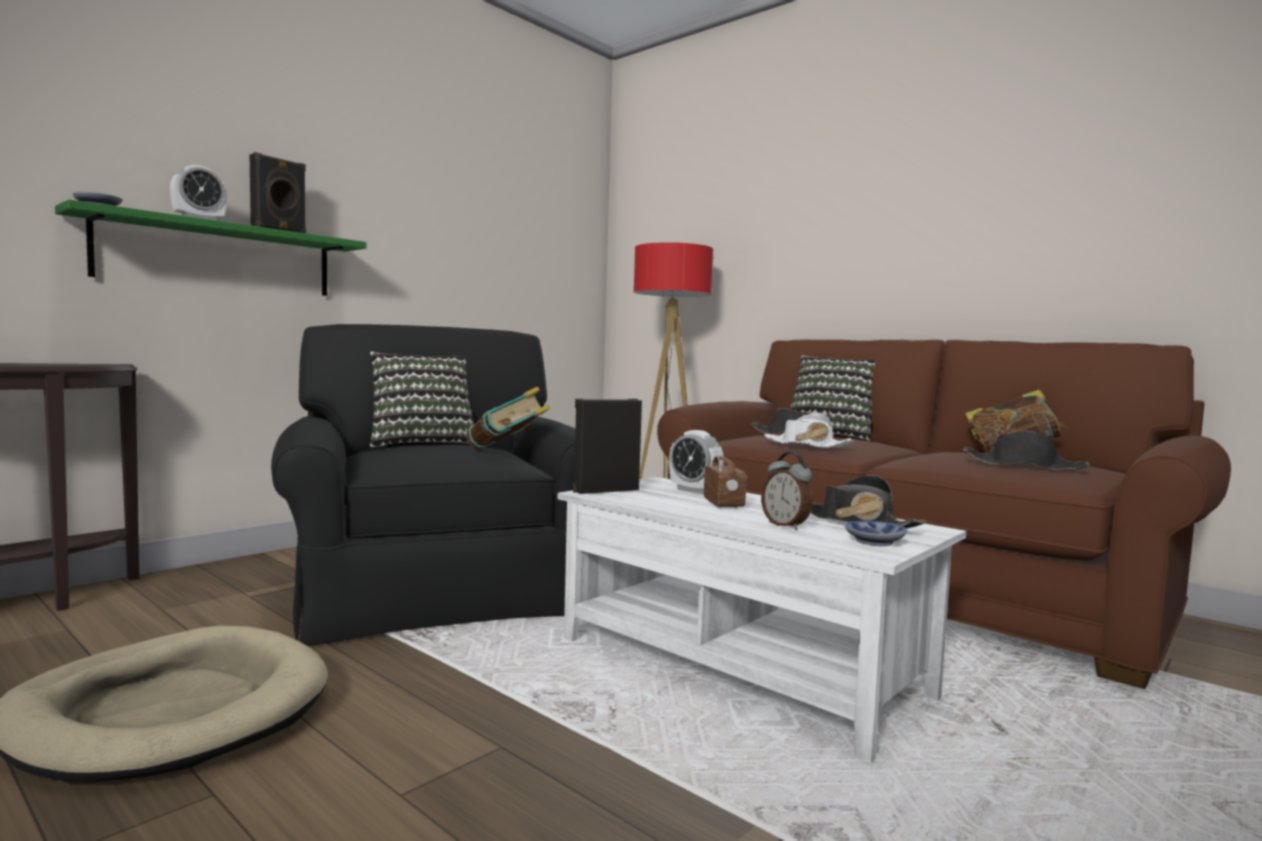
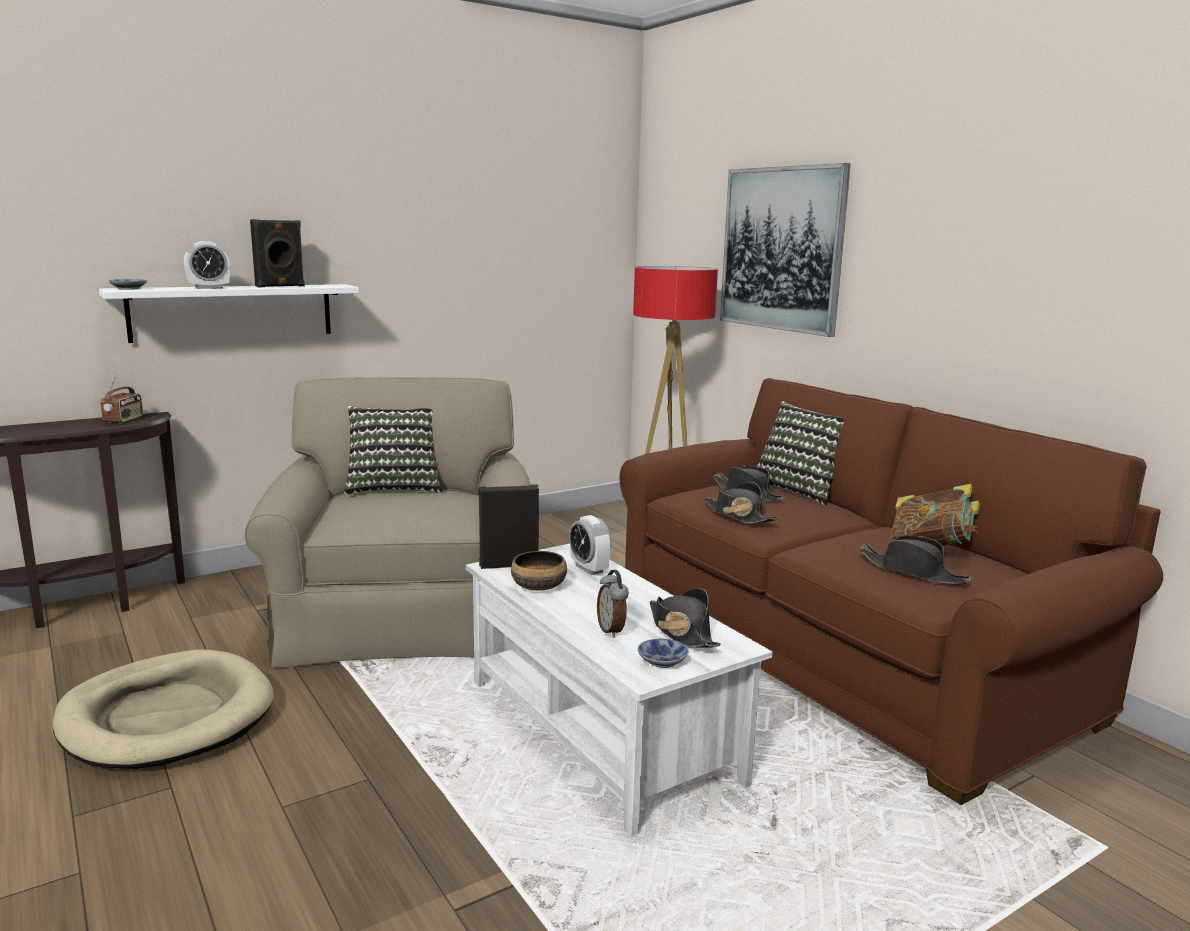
camera: 15 degrees right, 10 degrees up
green shelf [55,199,367,296] -> white shelf [99,284,359,343]
black armchair [271,324,576,646] -> beige armchair [245,377,531,667]
book [466,387,550,450] -> none
radio [704,438,747,508] -> radio moved to [100,374,143,423]
white hat [764,413,857,448] -> black hat [704,482,779,524]
none -> bowl [511,551,567,591]
none -> picture [720,163,851,337]

